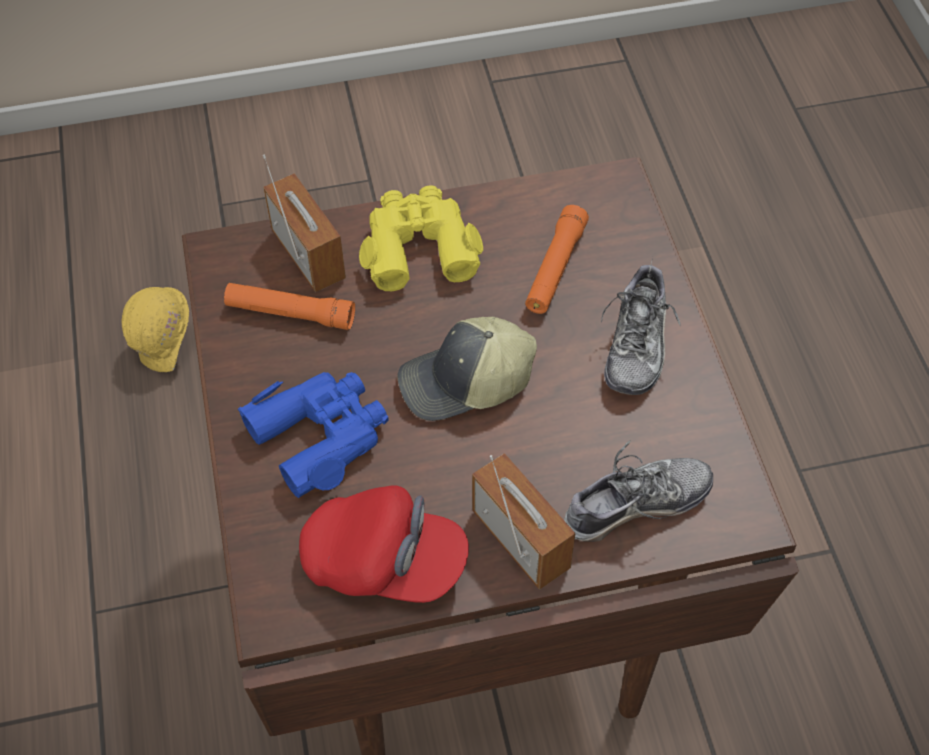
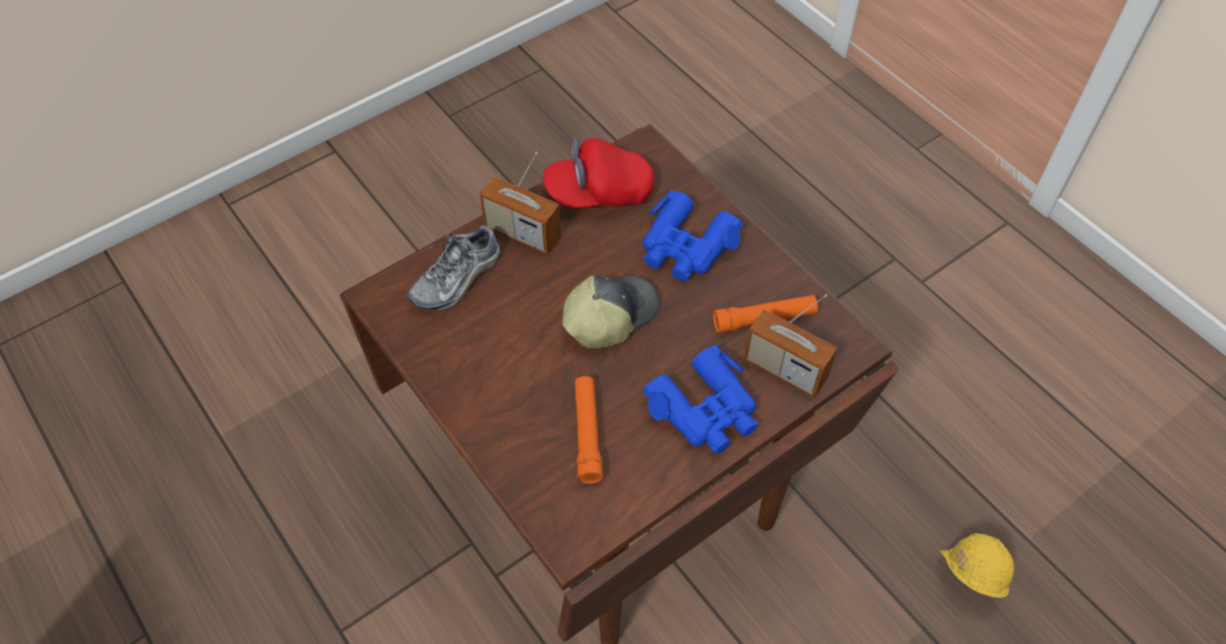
camera: 155 degrees right, 0 degrees up
yellow binoculars [359,185,483,291] -> blue binoculars [642,345,758,454]
shoe [601,257,680,395] -> none

